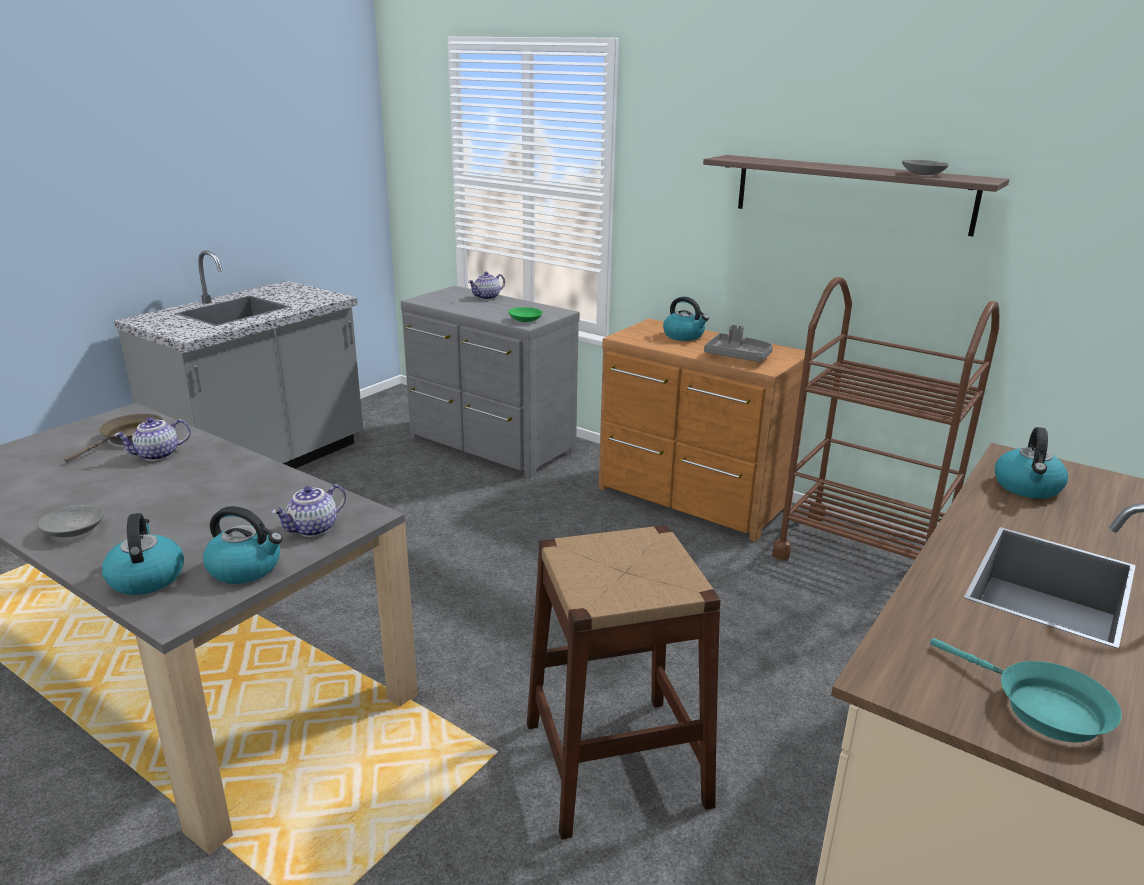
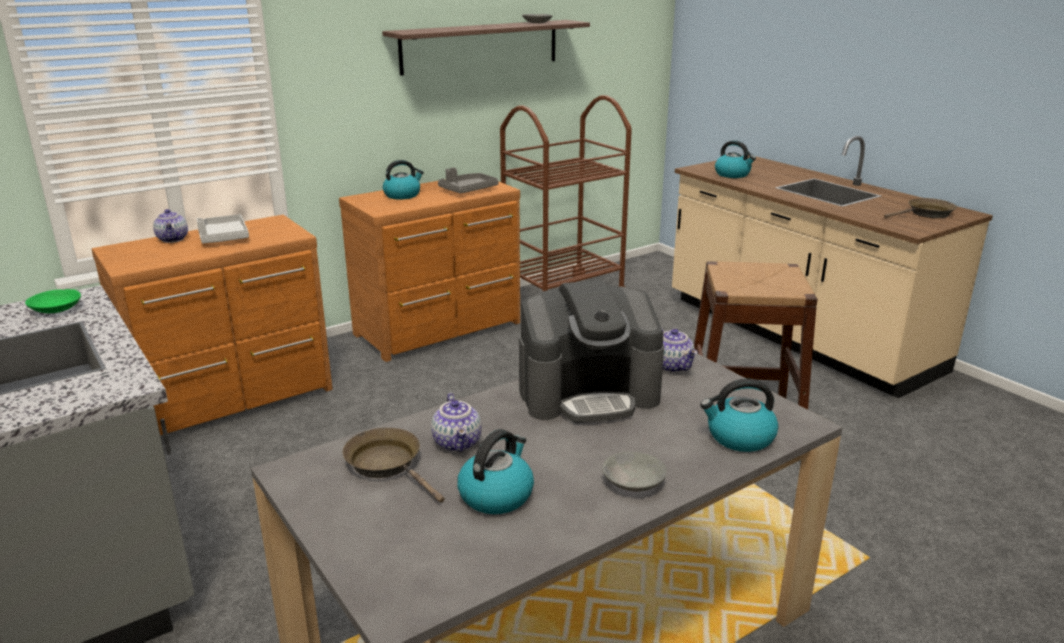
camera: 70 degrees left, 0 degrees up
kettle [203,506,283,584] -> kettle moved to [457,429,534,514]
grey dresser [401,286,580,478] -> brown dresser [92,215,333,435]
green bowl [508,307,543,322] -> green bowl moved to [25,289,81,313]
turquoise frying pan [930,638,1122,742] -> brown frying pan [884,198,957,218]
none -> grey tray [197,214,249,243]
none -> coffee machine [519,280,664,423]

